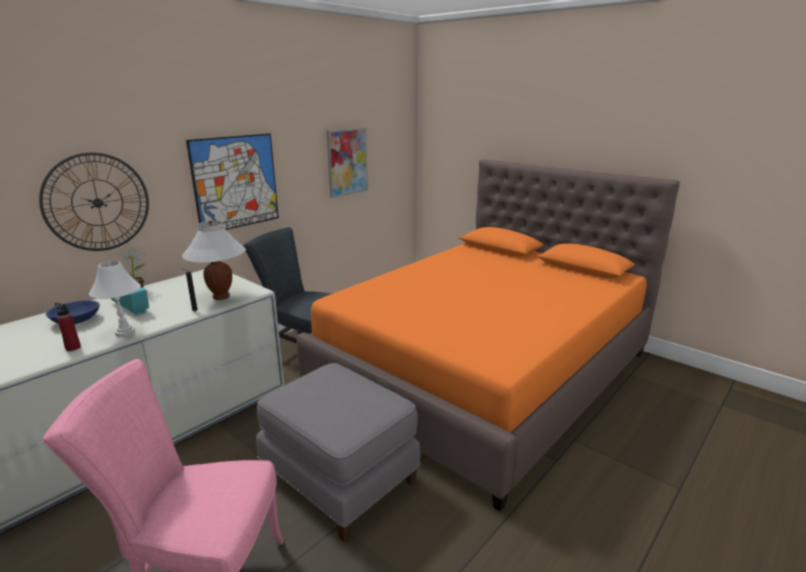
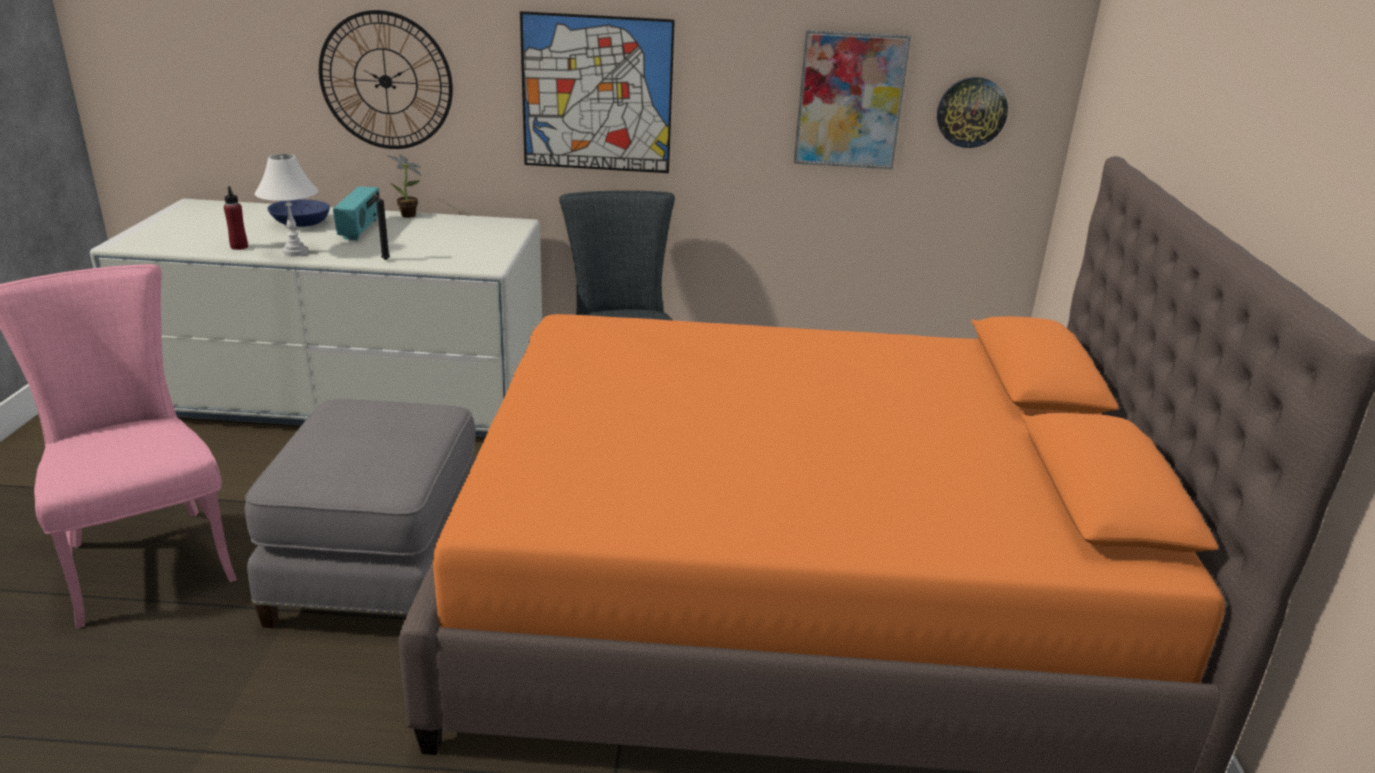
camera: 50 degrees right, 5 degrees up
white table lamp [182,220,246,300] -> none
none -> wall clock [937,77,1008,148]

